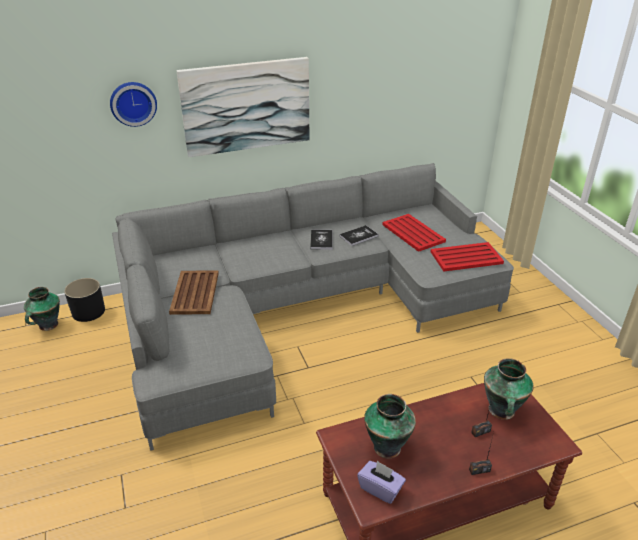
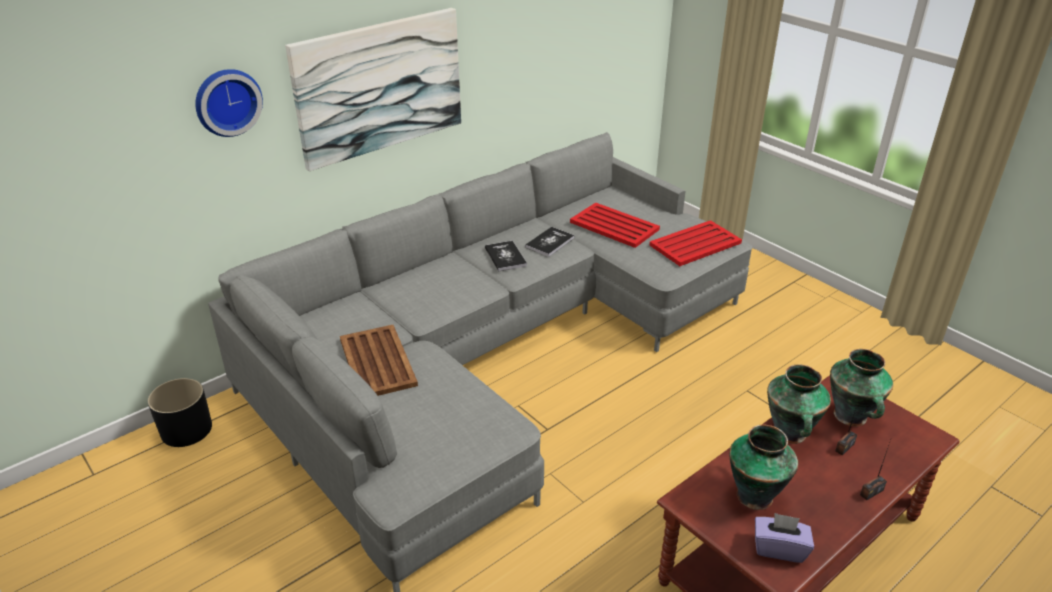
camera: 20 degrees left, 0 degrees up
vase [24,287,60,331] -> vase moved to [767,364,831,444]

